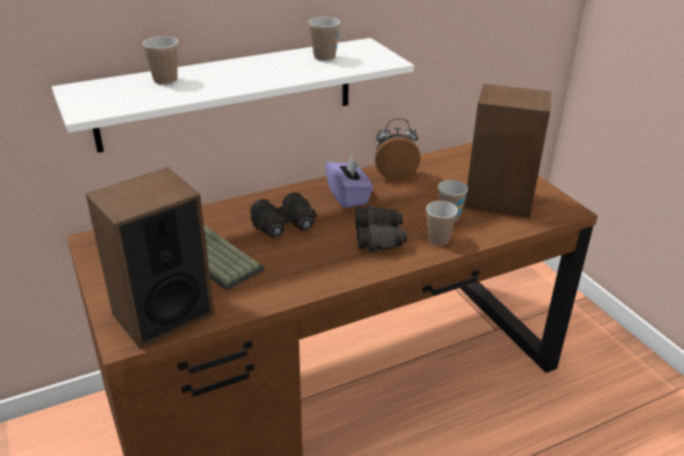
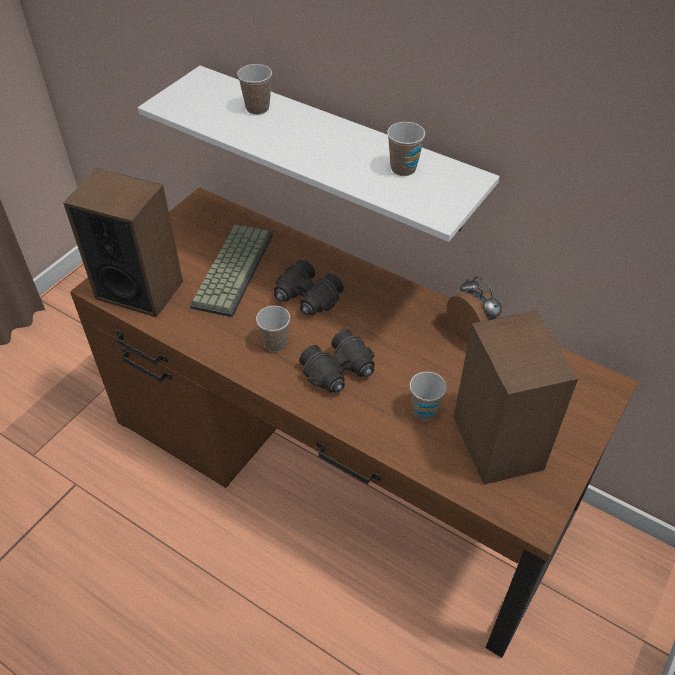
camera: 60 degrees right, 15 degrees up
purple tissue box [325,154,373,208] -> none
cup [426,201,458,245] -> cup moved to [256,306,290,352]

